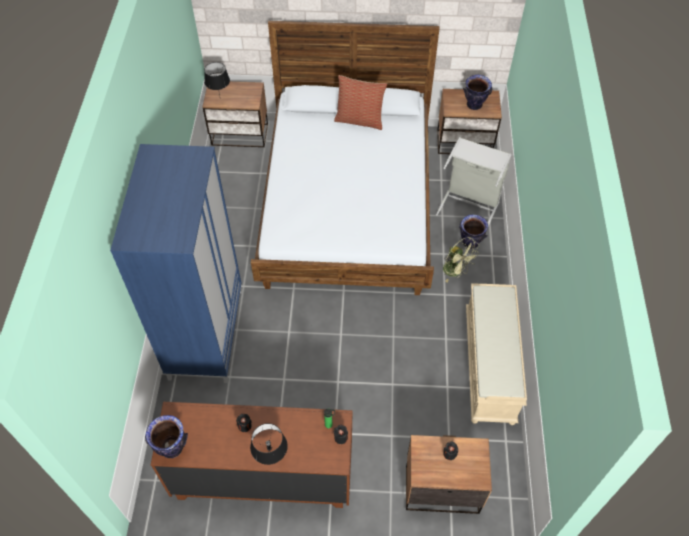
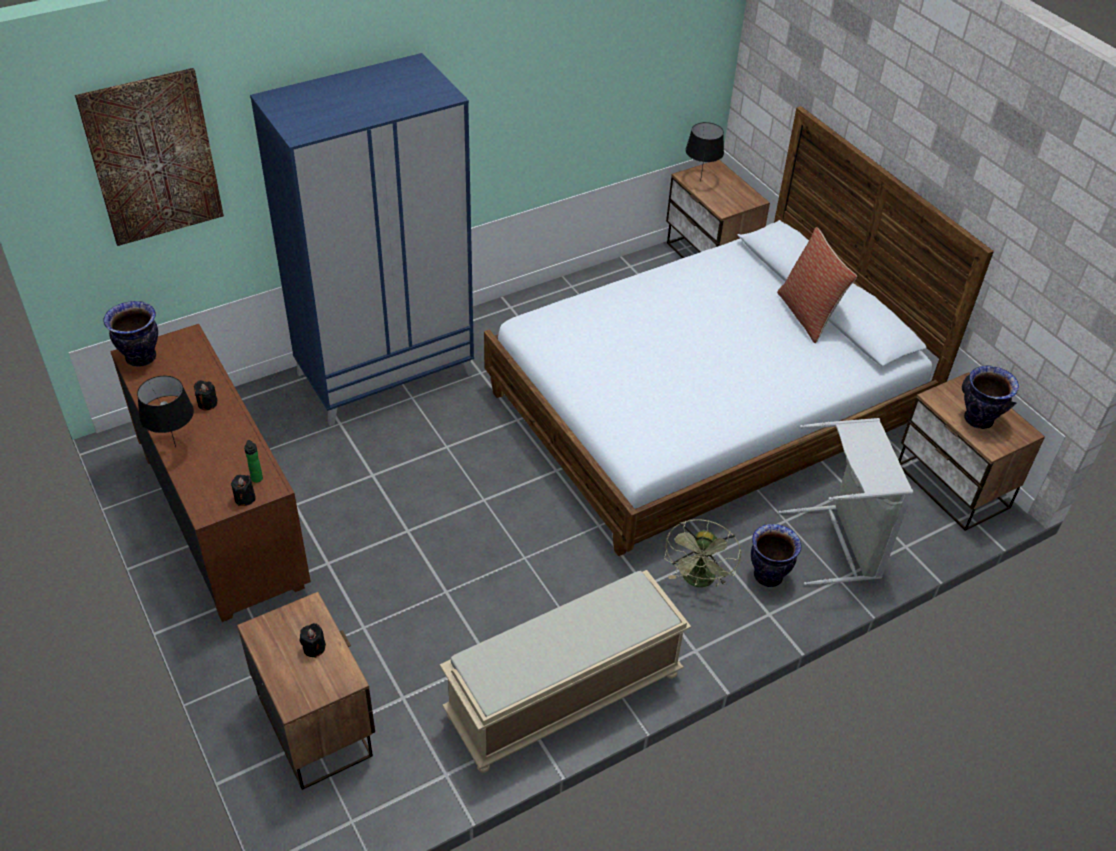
camera: 55 degrees right, 10 degrees down
none -> picture [75,68,224,246]

